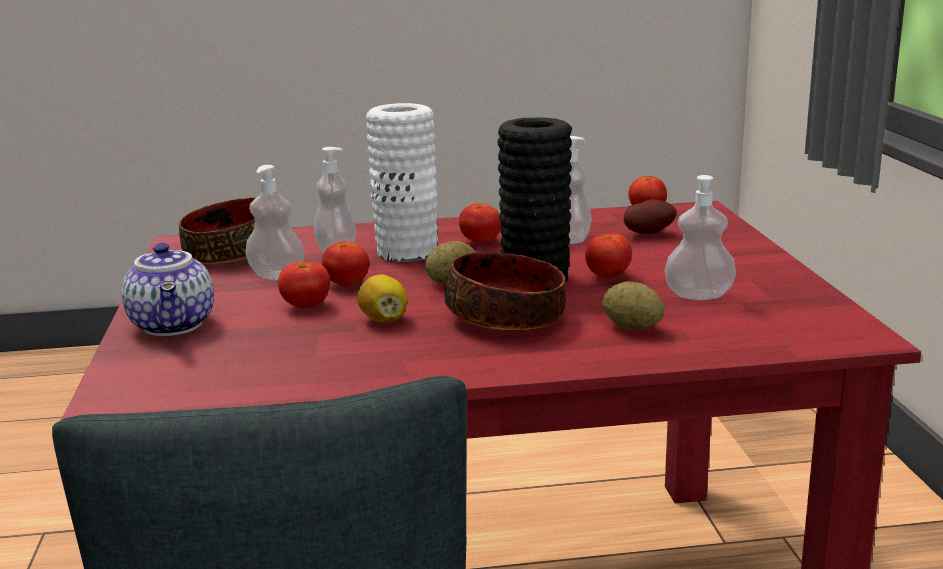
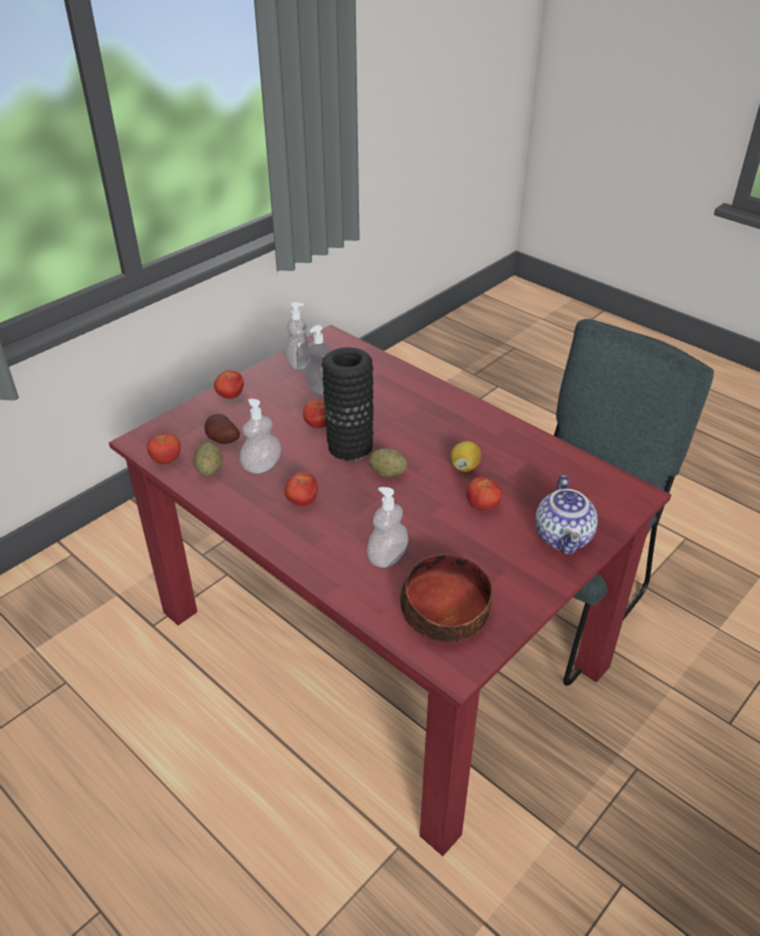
camera: 130 degrees left, 20 degrees up
teapot [121,243,214,336] -> teapot turned 150 degrees clockwise [535,475,598,554]
soap dispenser [245,165,305,280] -> soap dispenser moved to [285,302,310,370]
tomato [322,241,370,286] -> tomato moved to [214,370,244,399]
white vase [366,103,438,262] -> none
bowl [445,252,566,330] -> none
potato [602,281,664,329] -> potato moved to [193,442,223,476]

